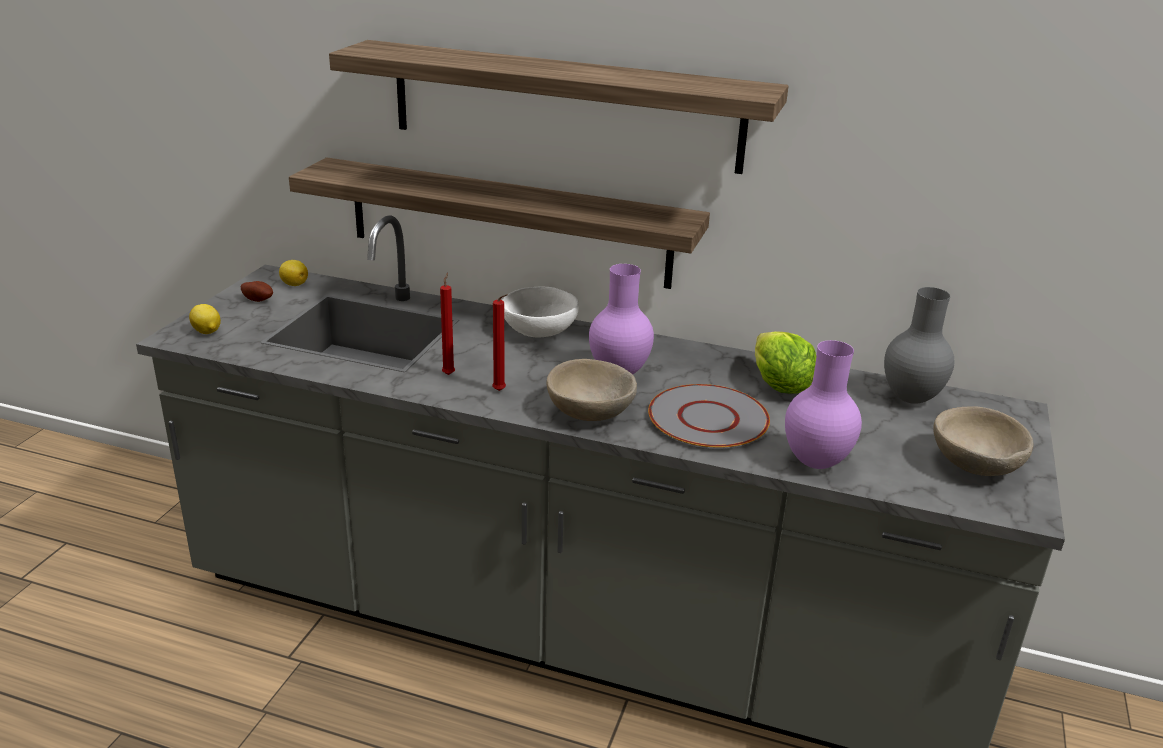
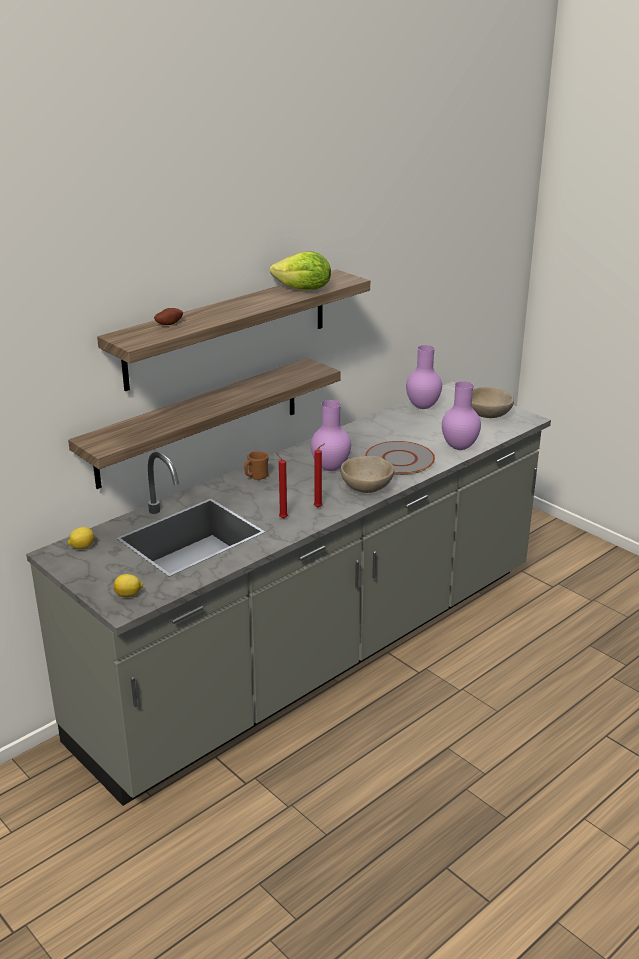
camera: 60 degrees left, 0 degrees up
potato [241,281,273,302] -> potato moved to [154,308,183,325]
white bowl [503,286,579,338] -> brown mug [244,451,269,480]
lettuce [755,331,817,394] -> lettuce moved to [270,251,331,290]
grey vase [884,287,955,404] -> purple vase [406,345,442,409]

